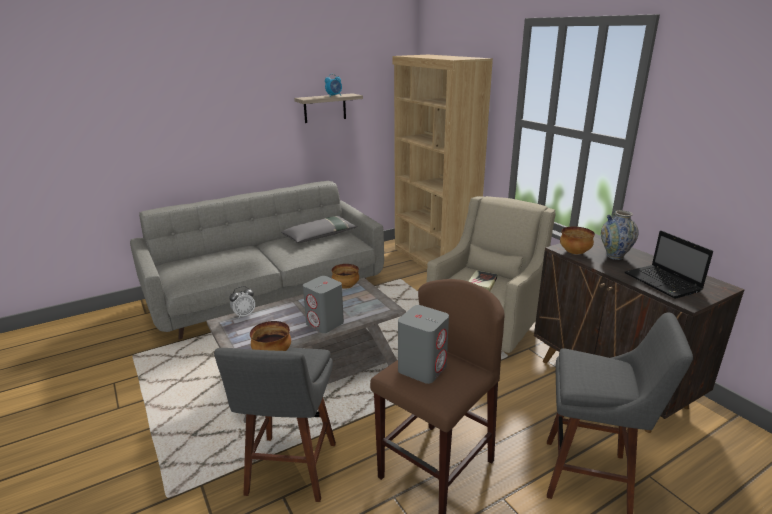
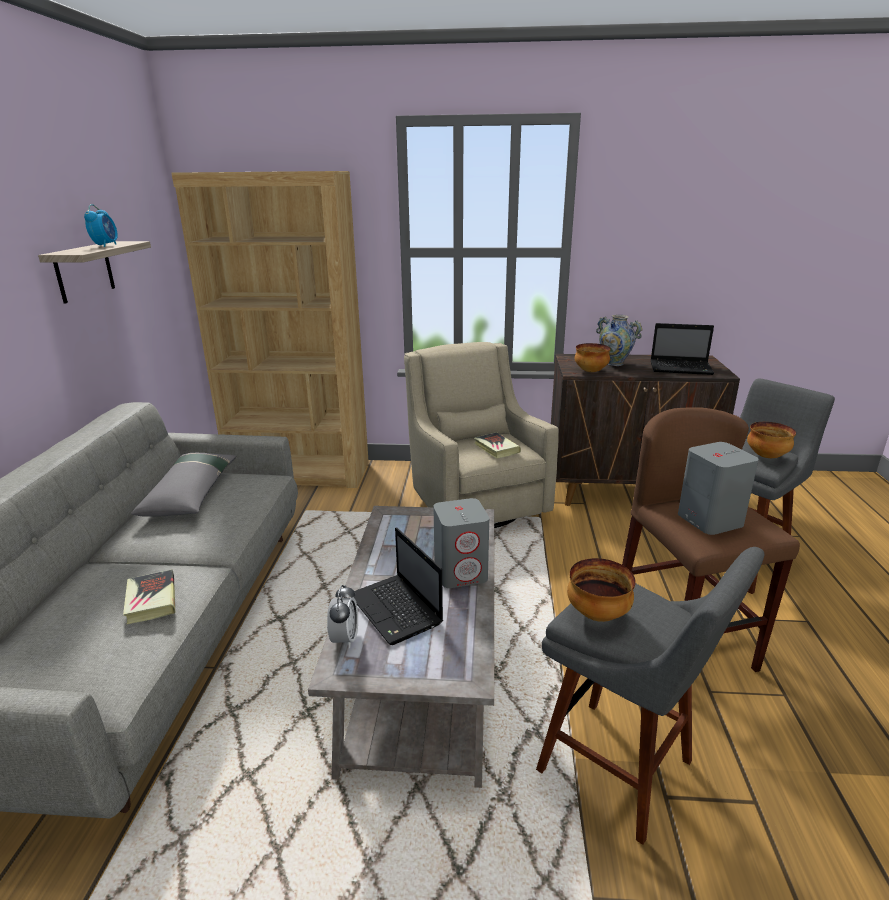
camera: 55 degrees left, 0 degrees up
bowl [332,264,359,289] -> bowl moved to [747,422,796,458]
none -> book [123,569,175,624]
none -> laptop [351,527,443,645]

